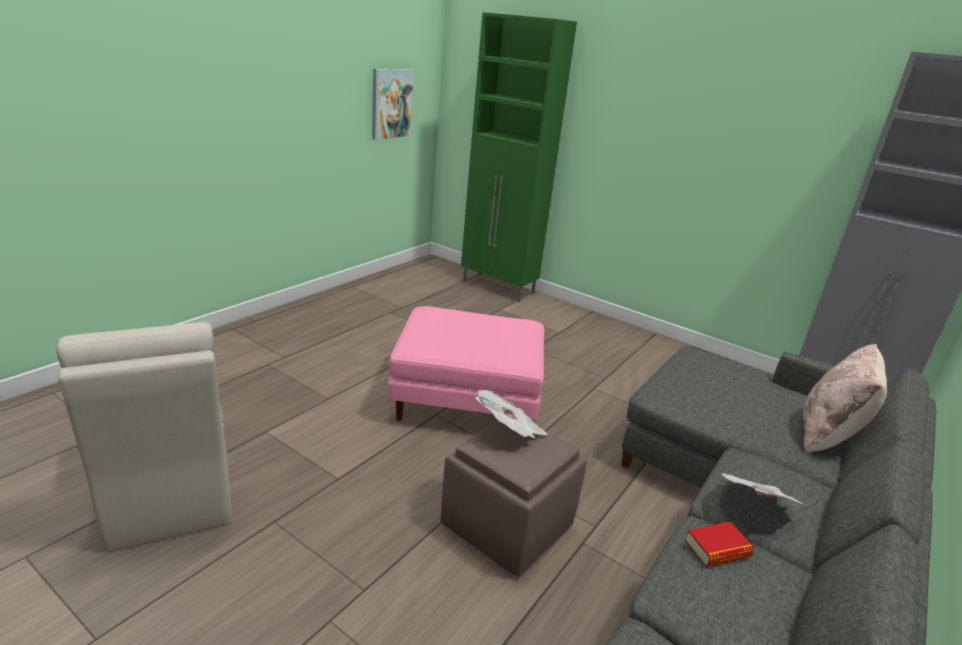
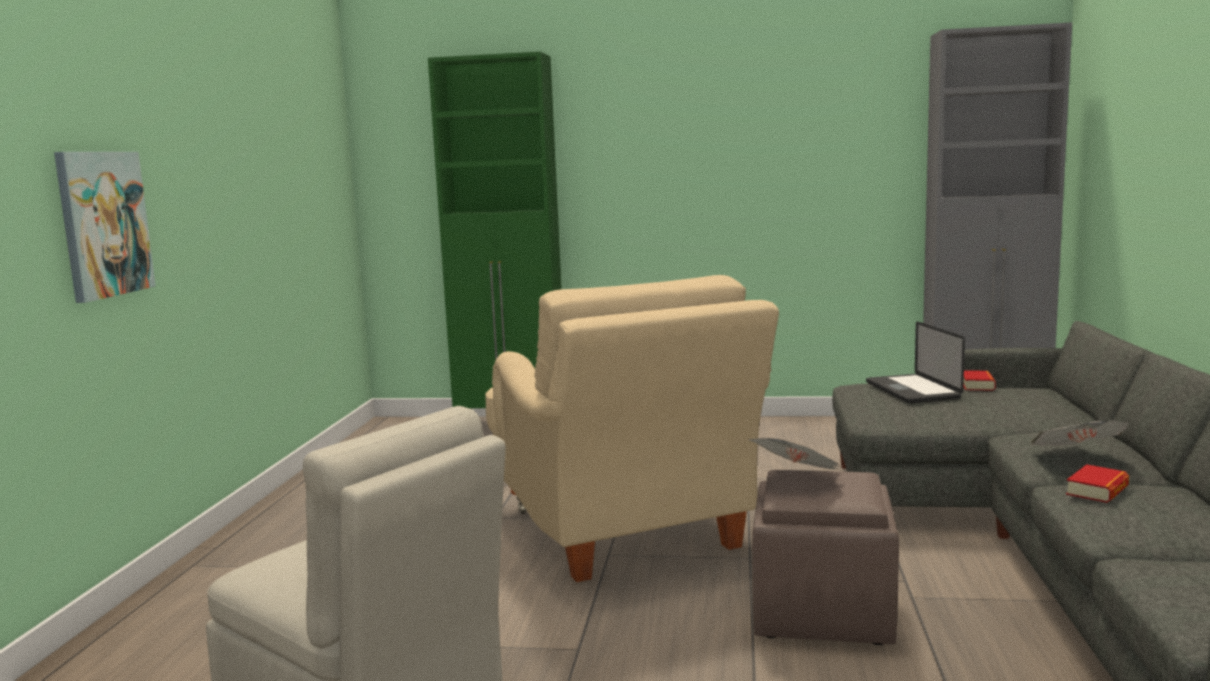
camera: 25 degrees left, 15 degrees down
picture [372,69,413,140] -> picture moved to [54,152,156,303]
pink ottoman [387,306,544,421] -> beige armchair [485,275,779,582]
beige pillow [803,344,887,452] -> none
none -> laptop [866,321,965,403]
none -> book [963,370,996,391]

